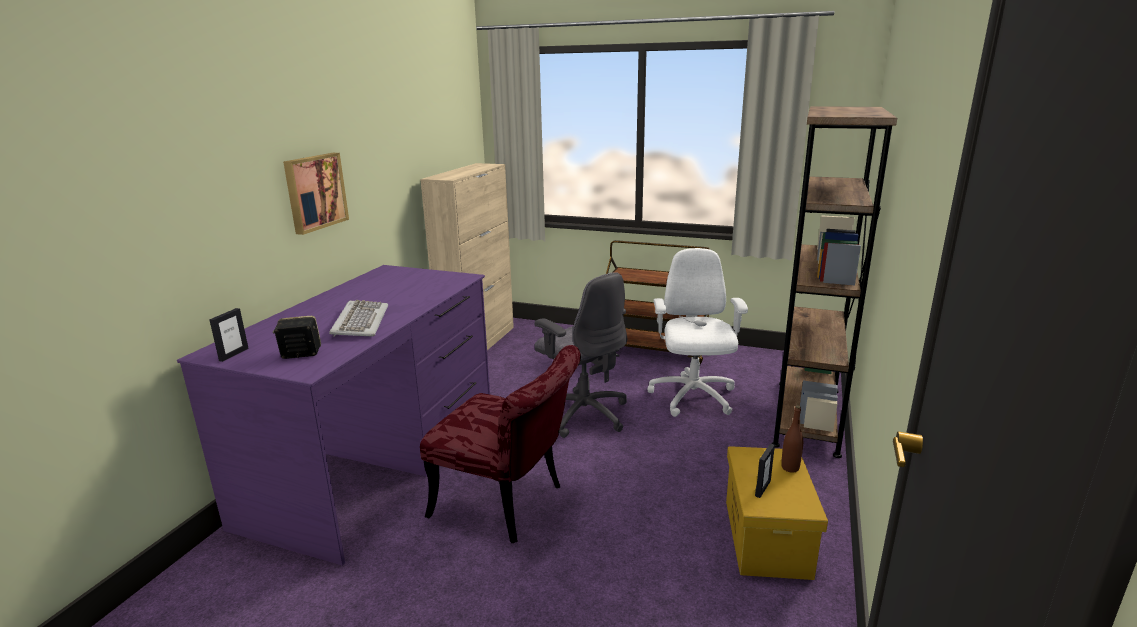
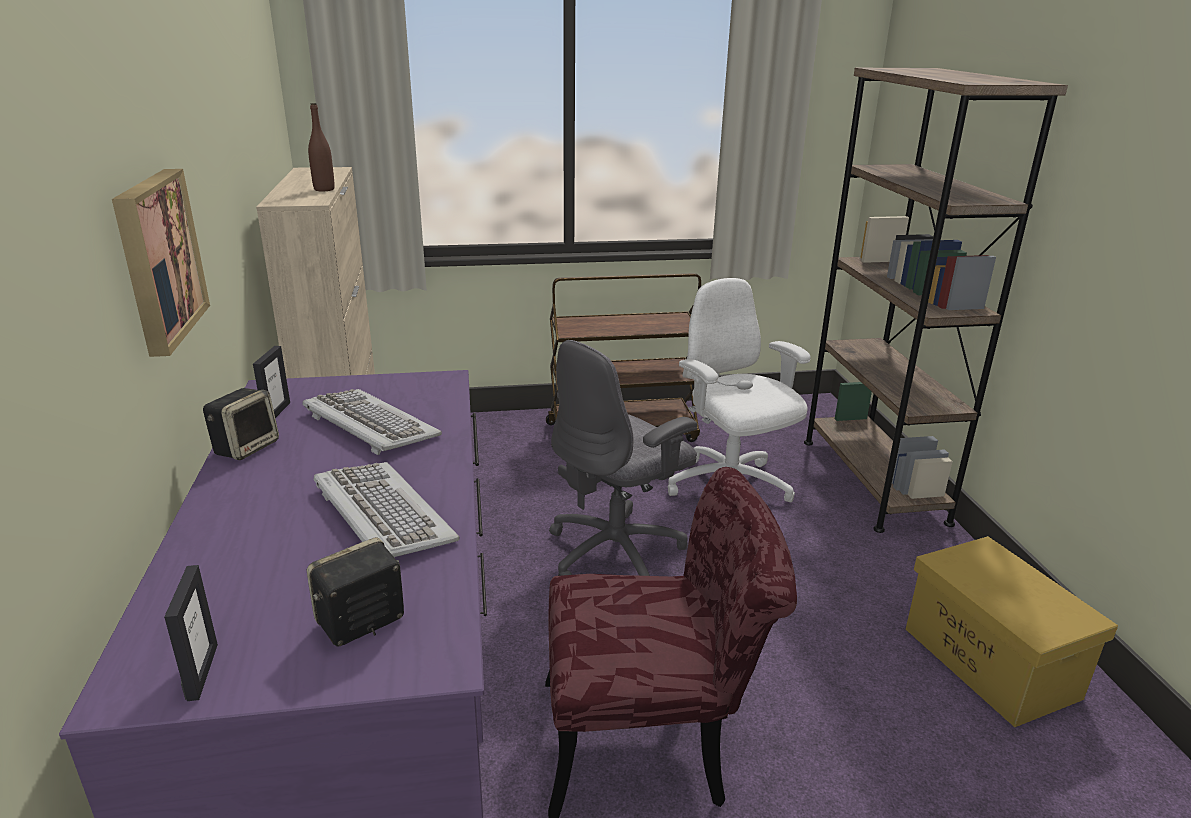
camera: 30 degrees left, 5 degrees up
grey office chair [534,272,627,438] -> grey office chair turned 120 degrees clockwise [549,340,697,576]
picture frame [755,444,775,498] -> picture frame moved to [253,346,290,418]
brown bottle [781,405,803,473] -> brown bottle moved to [308,103,335,191]
none -> speaker [203,388,279,460]
none -> keyboard [302,389,442,455]

